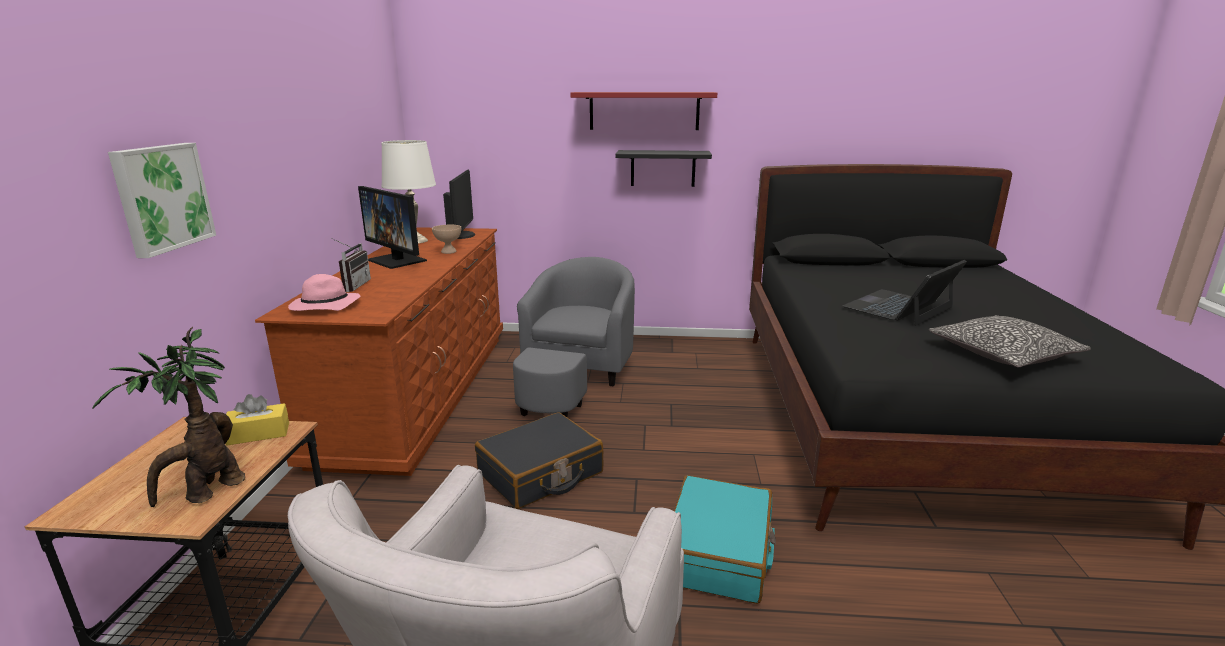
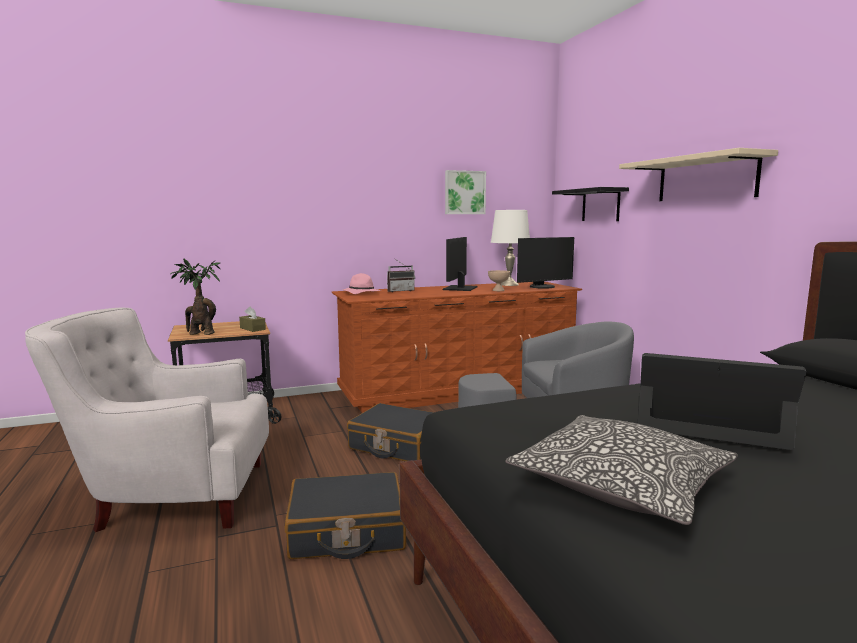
camera: 65 degrees right, 10 degrees down
picture [108,143,216,258] -> picture moved to [445,170,486,214]
yellow tissue box [226,394,289,445] -> brown tissue box [239,306,266,332]
red shelf [570,92,717,130] -> beige shelf [619,148,778,201]
black shelf [615,150,712,187] -> black shelf moved to [552,187,629,221]
turquoise suitcase [674,475,776,604] -> black suitcase [285,472,406,559]

